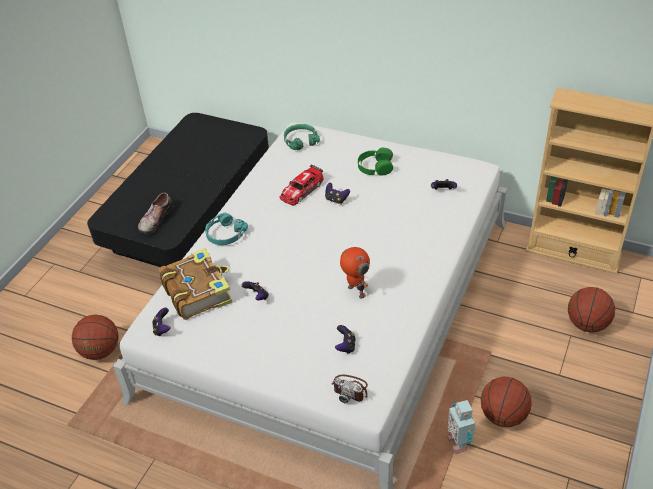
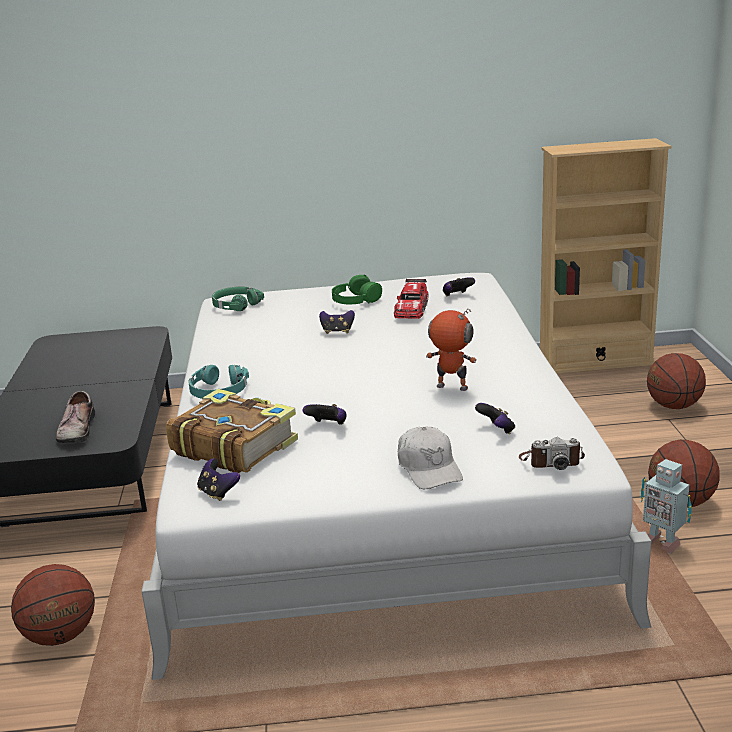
camera: 30 degrees left, 20 degrees down
toy car [280,164,323,206] -> toy car moved to [394,279,429,319]
none -> white cap [398,427,463,489]

